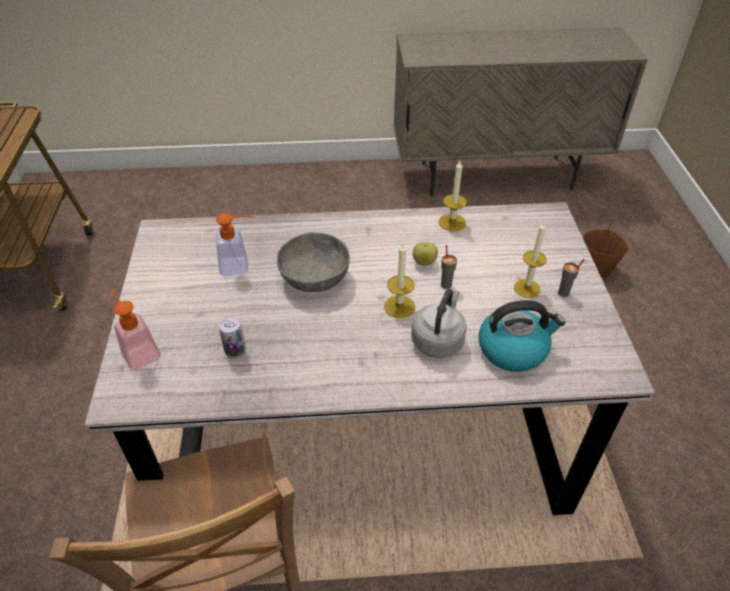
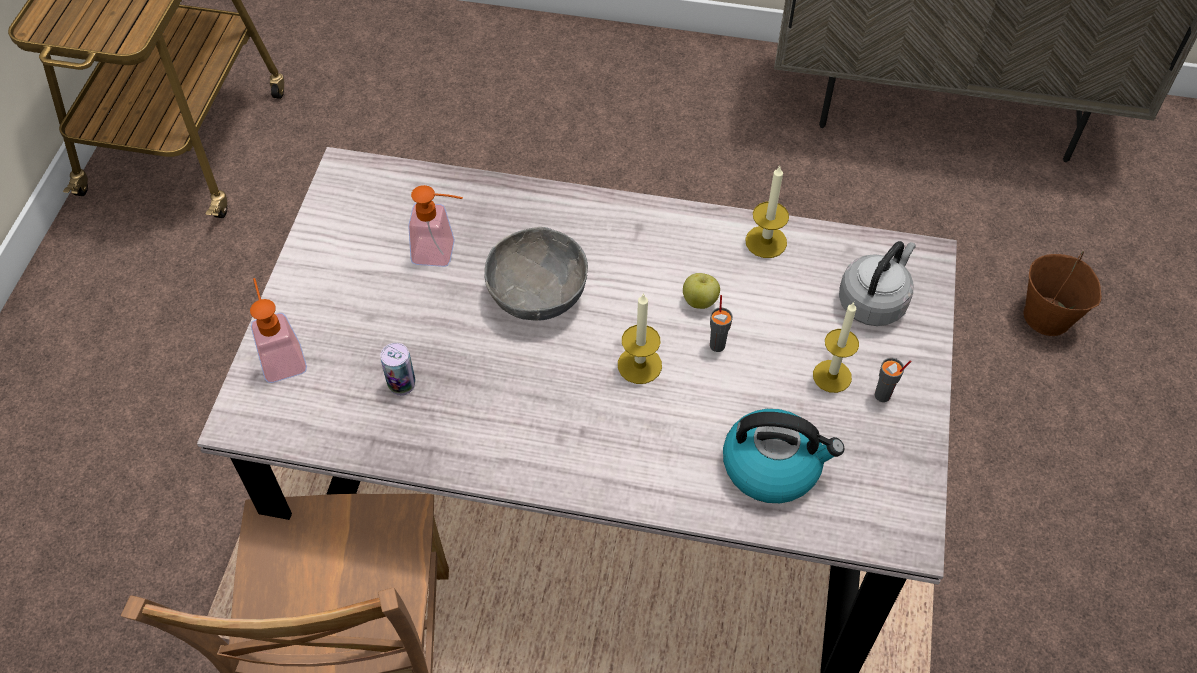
camera: 15 degrees right, 10 degrees up
grey kettle [411,289,467,358] -> grey kettle moved to [839,241,916,326]

